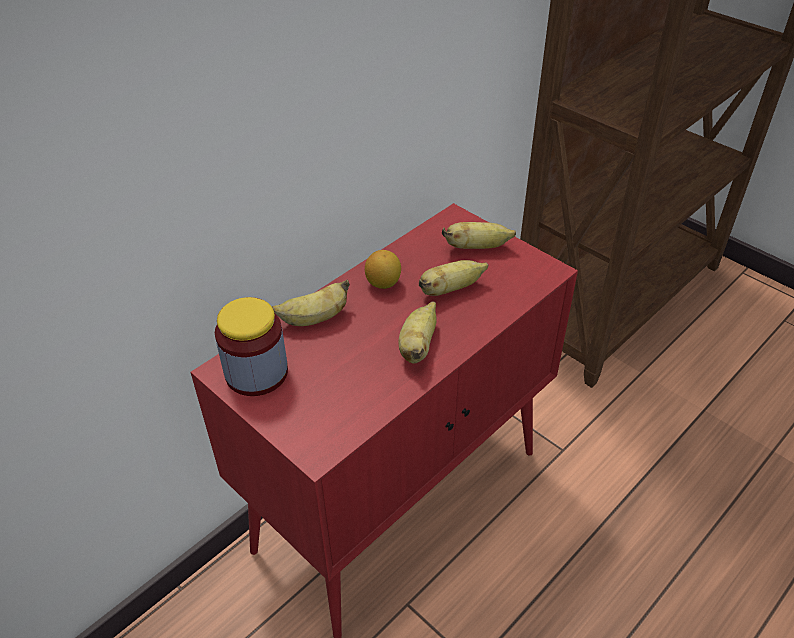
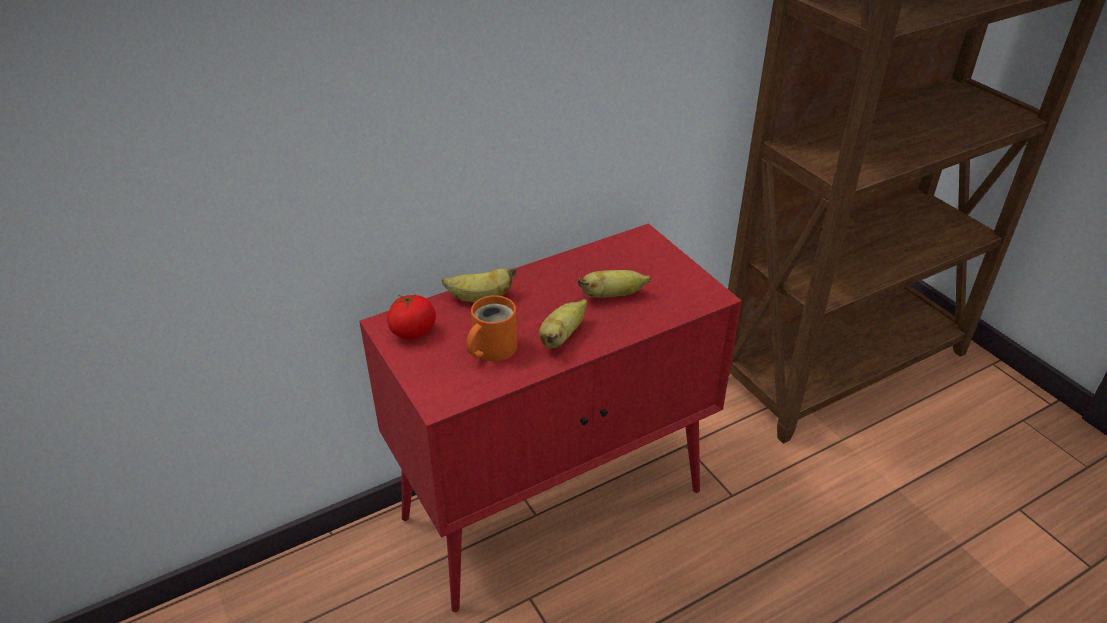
camera: 15 degrees right, 5 degrees down
jar [215,297,288,396] -> tomato [387,294,436,339]
lemon [365,250,401,289] -> none
banana [442,222,516,249] -> none
none -> orange mug [467,295,517,361]

